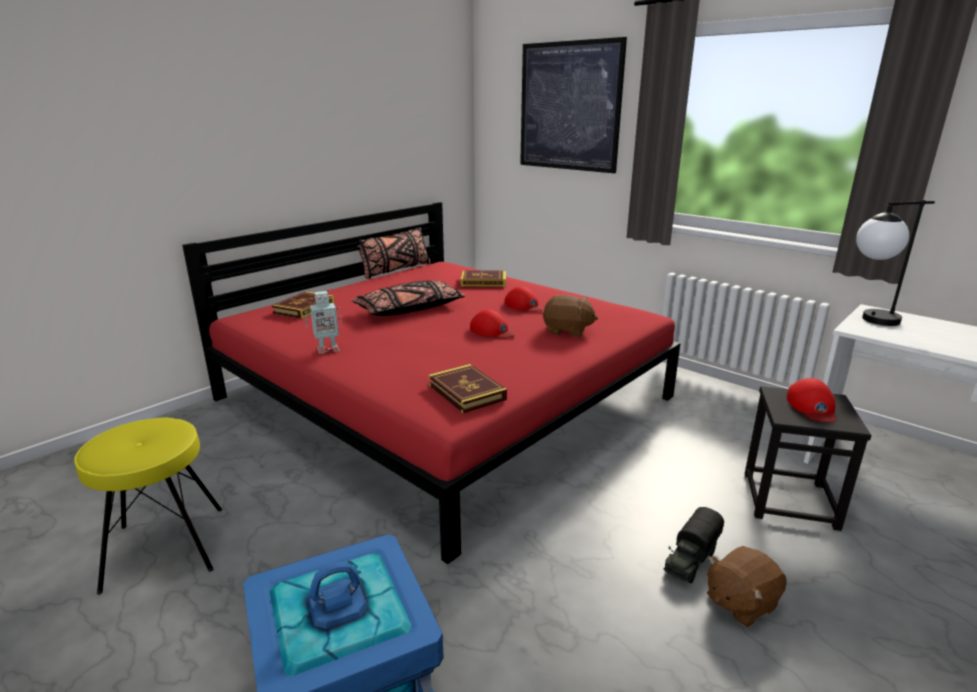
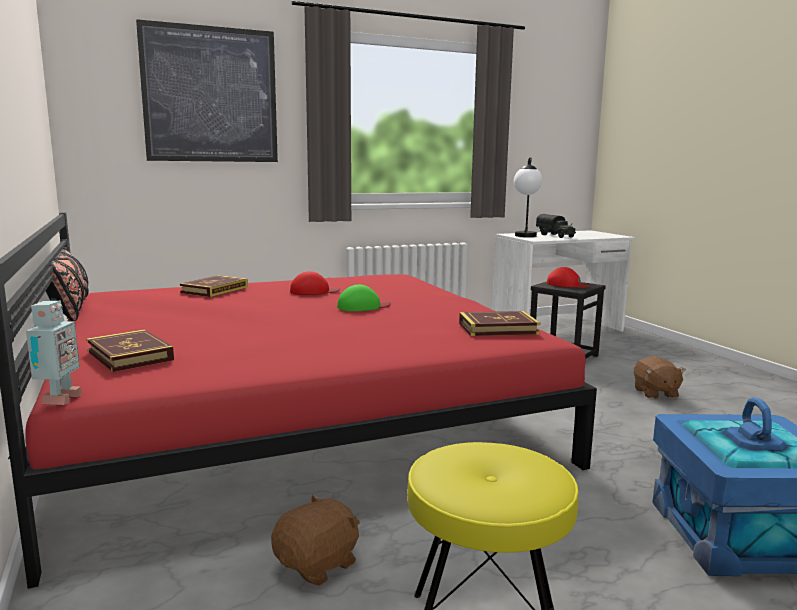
camera: 65 degrees left, 10 degrees down
toy robot [305,291,342,354] -> toy robot moved to [26,301,82,405]
black pillow [352,281,465,316] -> none
red cap [470,310,516,339] -> green cap [337,285,391,311]
brown plush toy [543,295,598,337] -> brown plush toy moved to [271,495,360,586]
toy truck [663,507,724,583] -> toy truck moved to [536,214,576,238]

